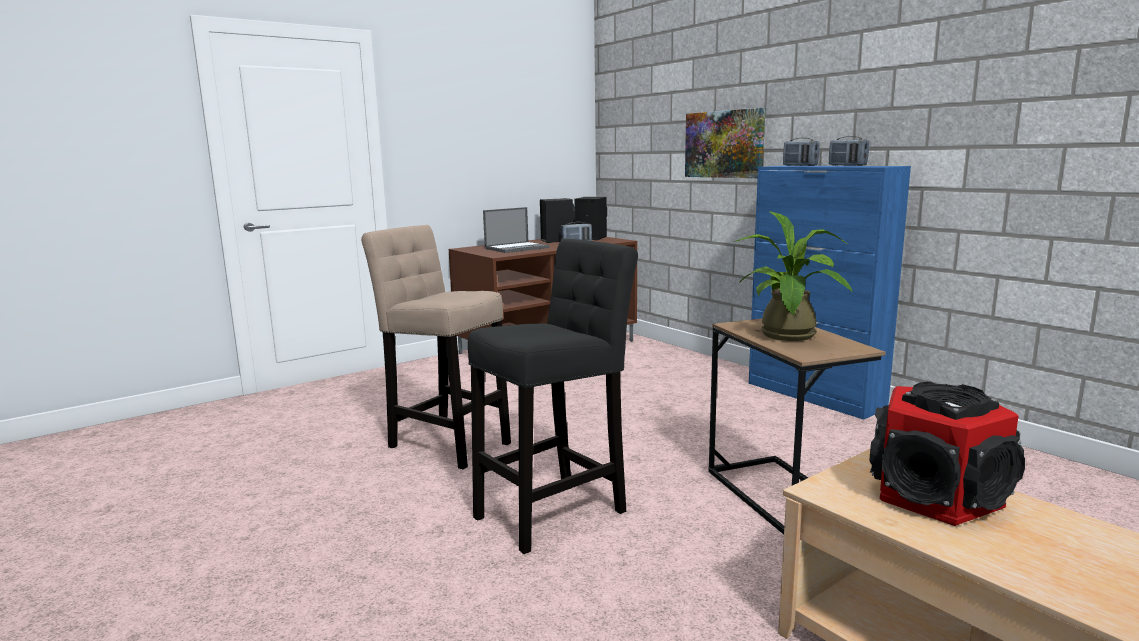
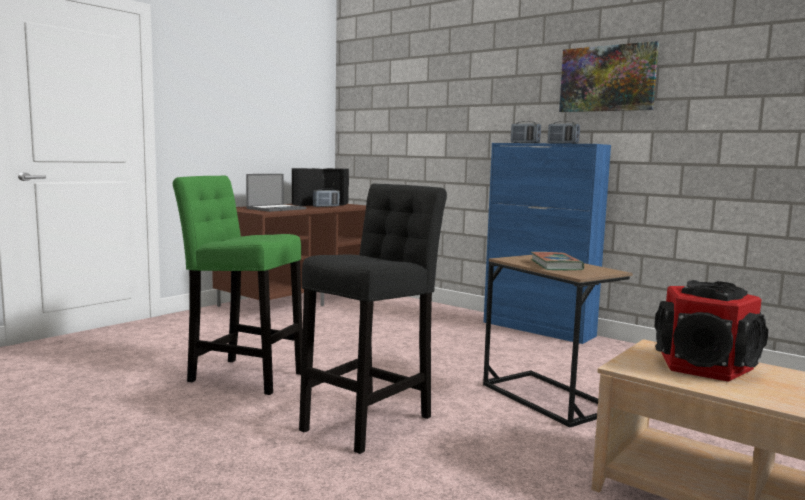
camera: 15 degrees left, 5 degrees down
beige stool [361,225,511,469] -> green stool [173,176,303,395]
picture [685,108,765,178] -> picture moved to [559,41,659,112]
potted plant [736,211,853,341] -> book [531,252,584,270]

